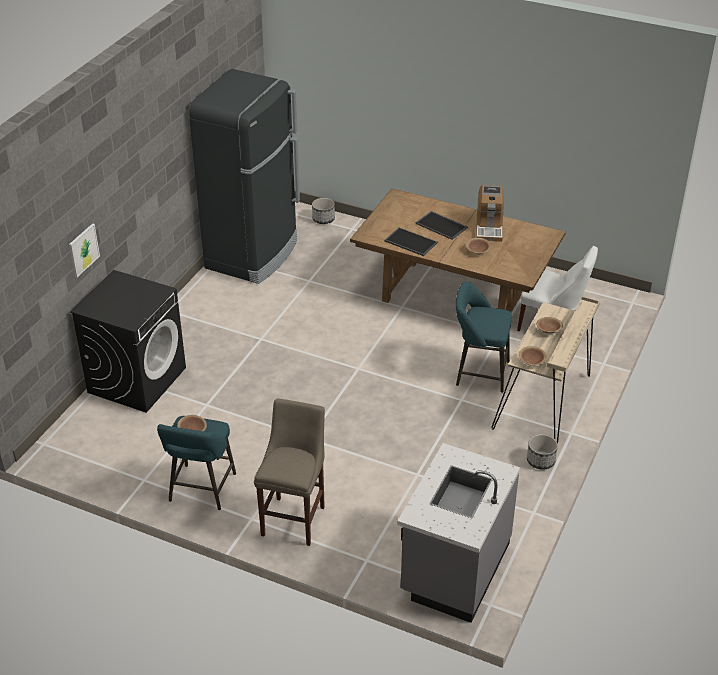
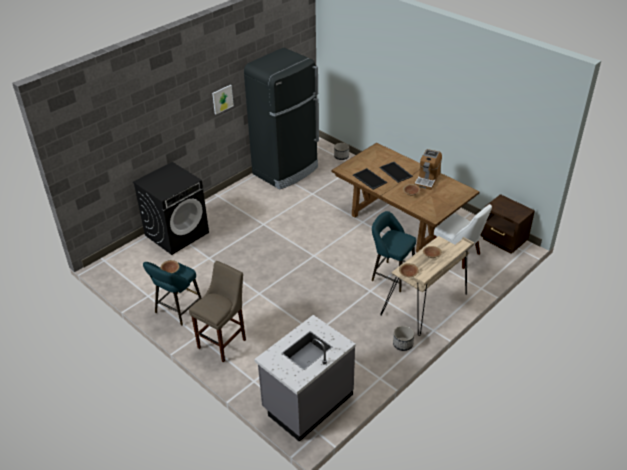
camera: 20 degrees right, 0 degrees up
picture [69,223,100,277] -> picture moved to [212,85,234,115]
none -> brown nightstand [481,194,535,254]

